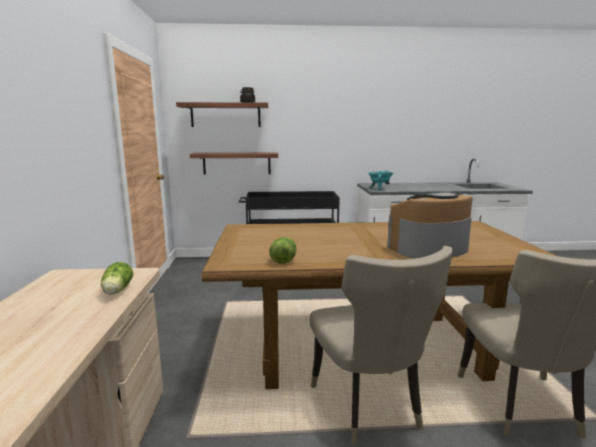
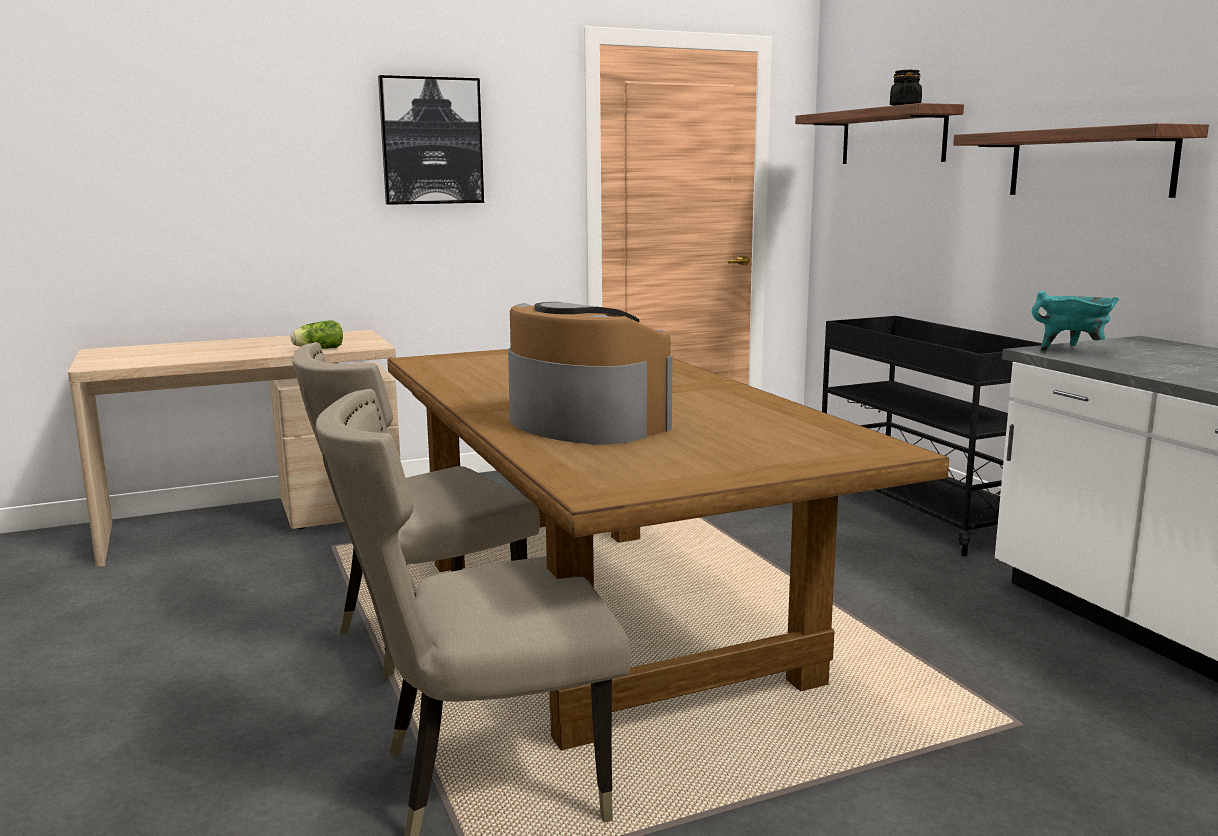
camera: 70 degrees right, 0 degrees up
shelf [190,153,278,175] -> shelf moved to [953,123,1209,198]
lettuce [269,237,296,264] -> none
none -> picture [378,75,484,205]

